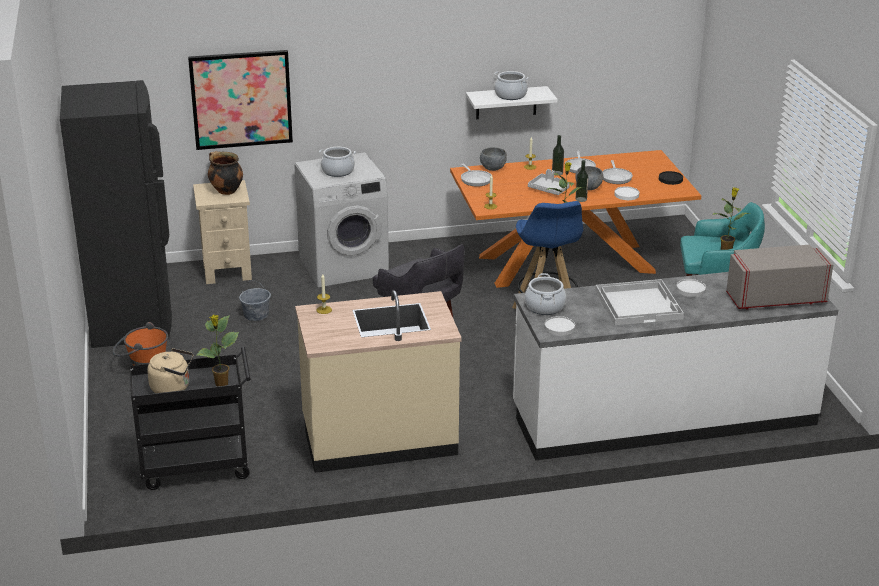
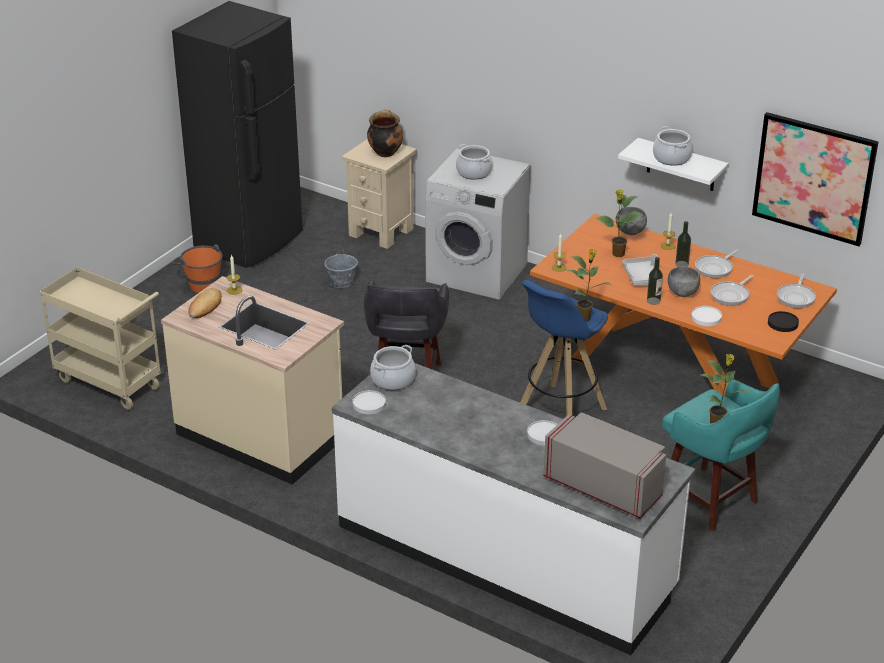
camera: 45 degrees right, 5 degrees up
black cart [130,347,251,490] -> beige cart [40,268,161,410]
beige kettle [147,348,193,393] -> none
picture [188,50,293,150] -> picture moved to [752,112,878,246]
potted plant [196,315,239,386] -> potted plant moved to [595,189,643,257]
frying pan [461,163,493,187] -> frying pan moved to [777,273,816,308]
white tray [595,279,684,325] -> none
none -> bread [188,288,222,318]

